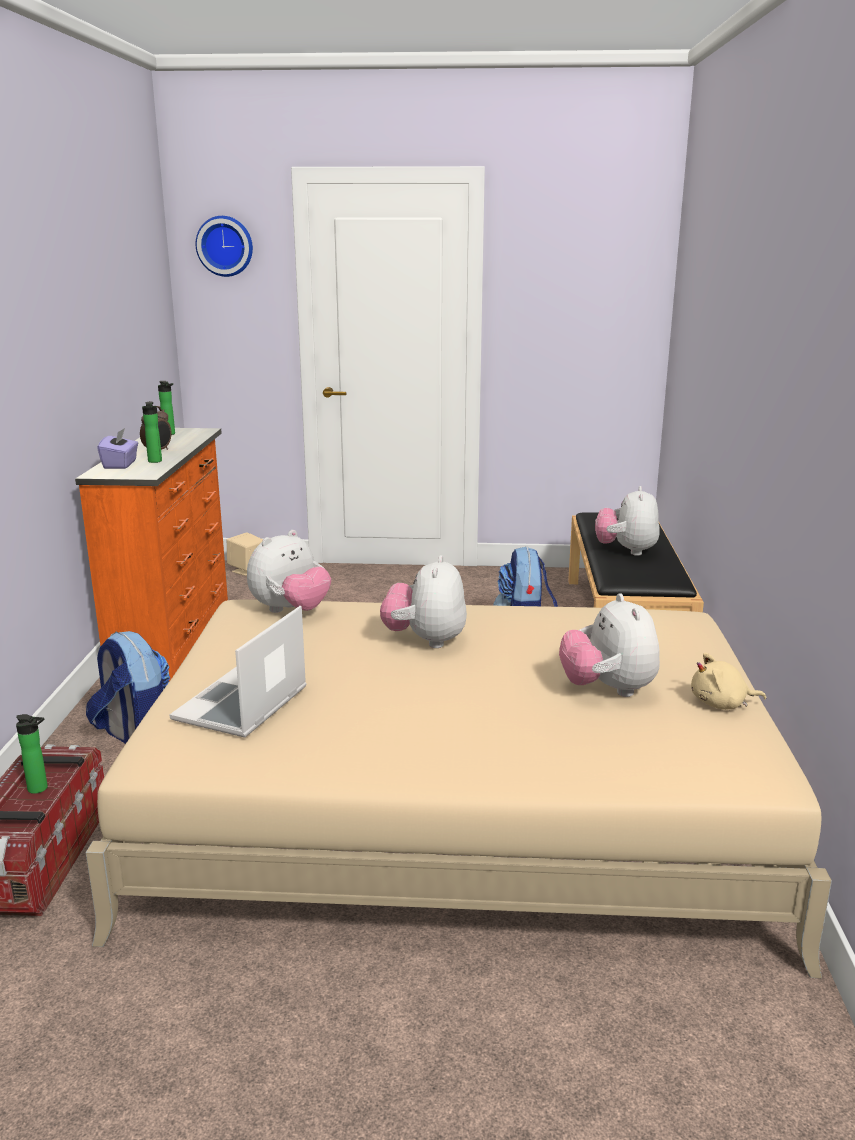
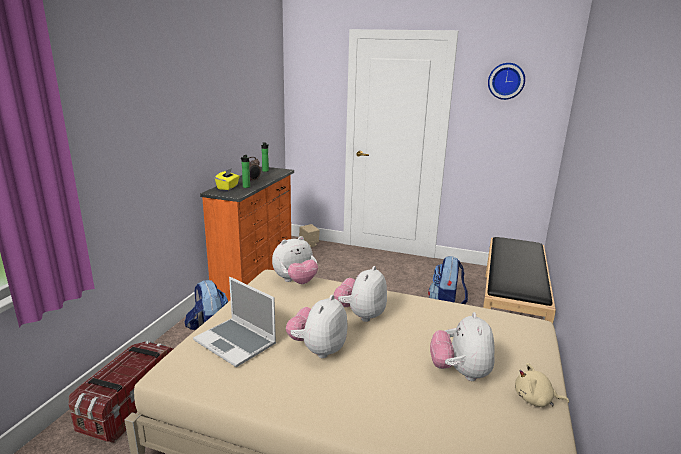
camera: 15 degrees right, 0 degrees up
bottle [16,714,48,794] -> none
purple tissue box [97,428,138,469] -> yellow tissue box [215,168,240,190]
laptop [169,606,306,738] -> laptop turned 90 degrees counterclockwise [193,277,276,367]
wall clock [196,216,253,277] -> wall clock moved to [488,63,525,100]
plush toy [595,486,659,556] -> plush toy moved to [286,295,347,358]

